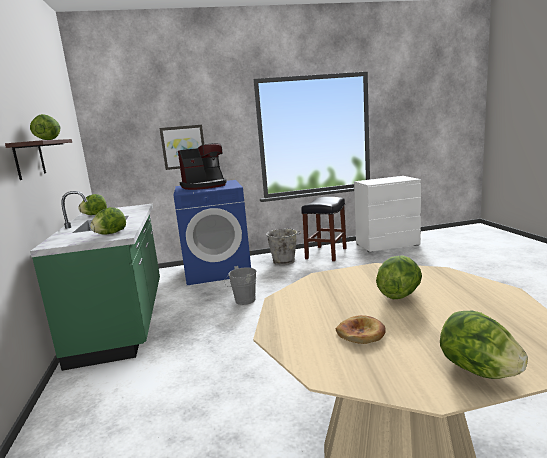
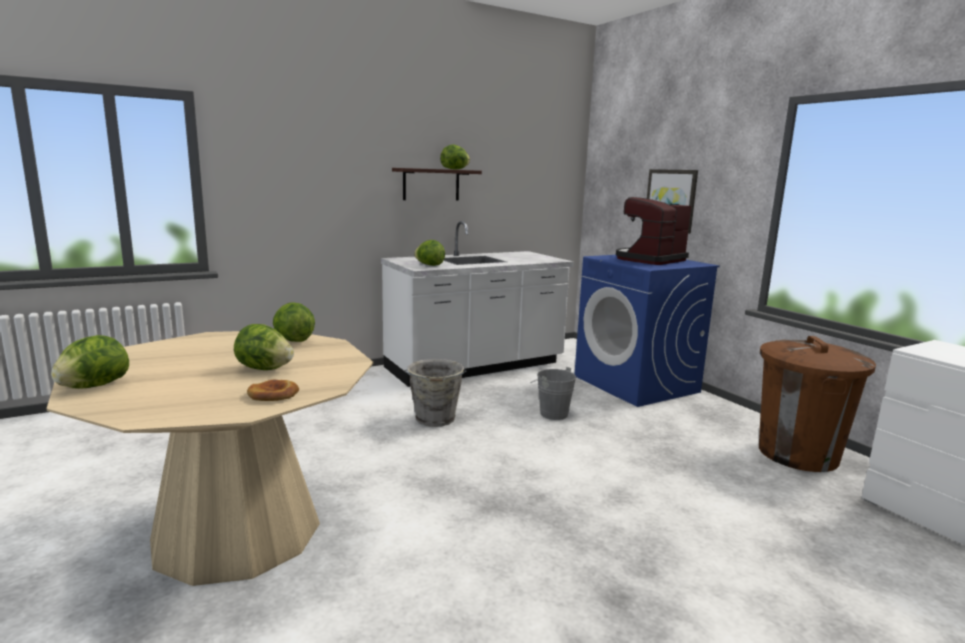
camera: 70 degrees right, 0 degrees up
green counter [30,191,160,371] -> white counter [381,221,574,387]
lettuce [79,194,107,215] -> lettuce moved to [273,302,315,342]
coffee machine [178,143,227,190] -> coffee machine turned 90 degrees clockwise [616,197,691,265]
grey bucket [266,229,301,265] -> grey bucket moved to [404,359,467,427]
black stool [302,197,347,261] -> brown trash can [759,336,876,472]
bread [336,315,386,344] -> bread moved to [247,380,299,401]

